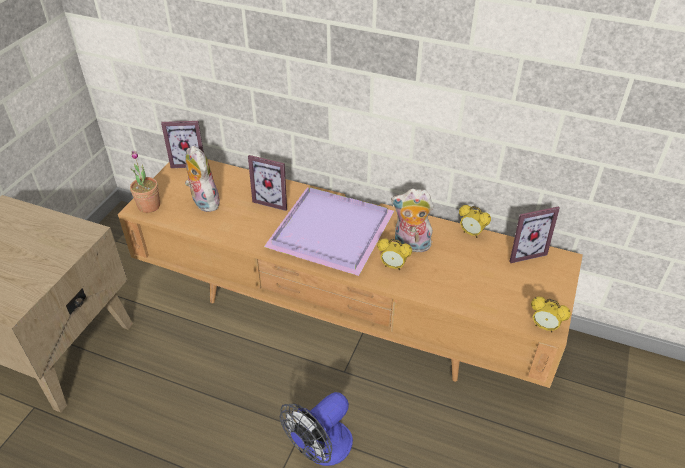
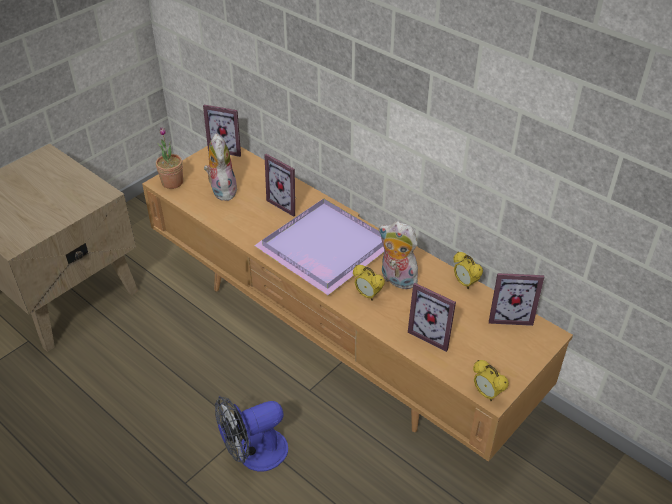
camera: 20 degrees right, 0 degrees up
none -> picture frame [408,283,456,352]

